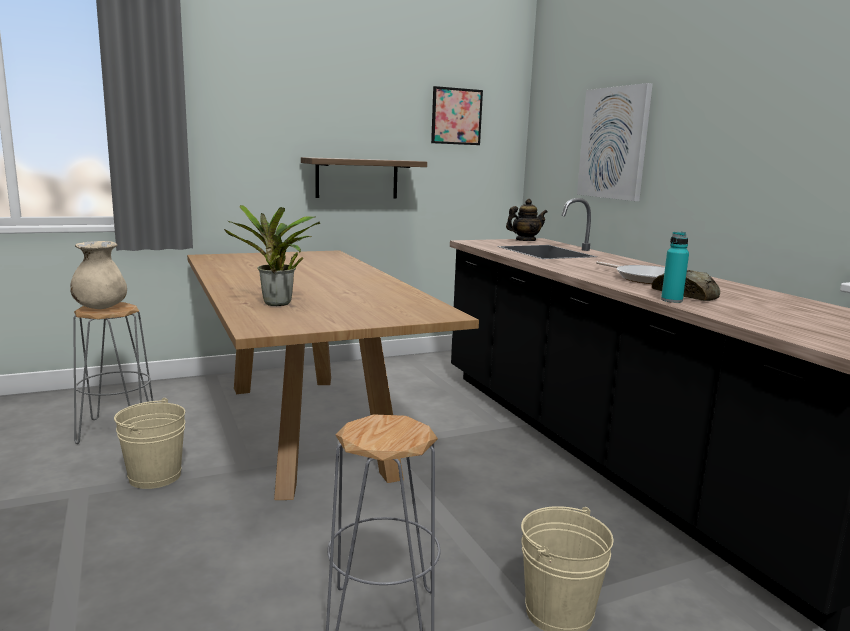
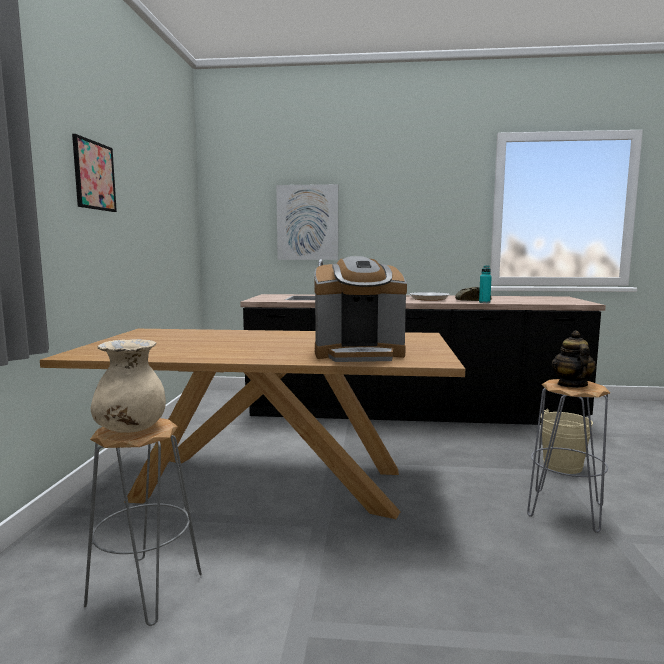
camera: 60 degrees left, 5 degrees down
beige bucket [114,398,185,489] -> none
potted plant [224,205,320,306] -> coffee machine [314,256,407,362]
shelf [301,157,427,198] -> none
picture [431,86,483,145] -> picture moved to [72,134,117,212]
teapot [506,199,547,241] -> teapot moved to [552,331,596,388]

